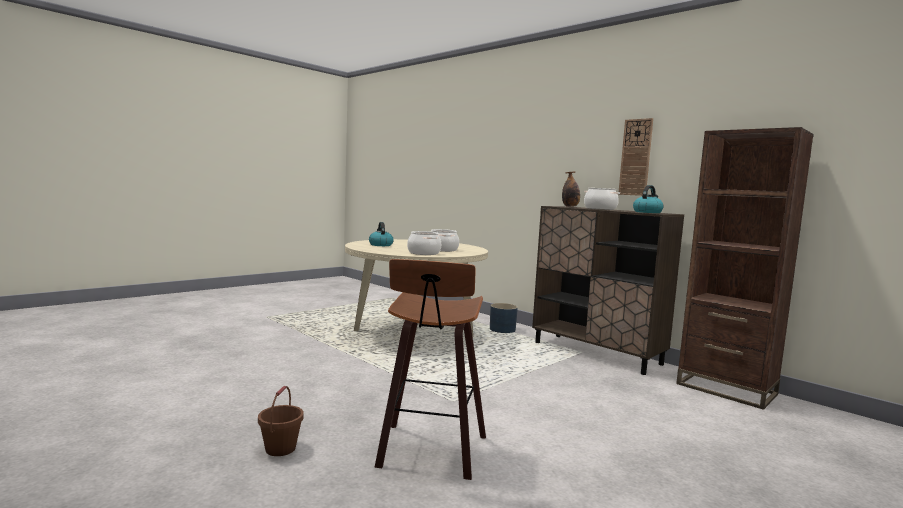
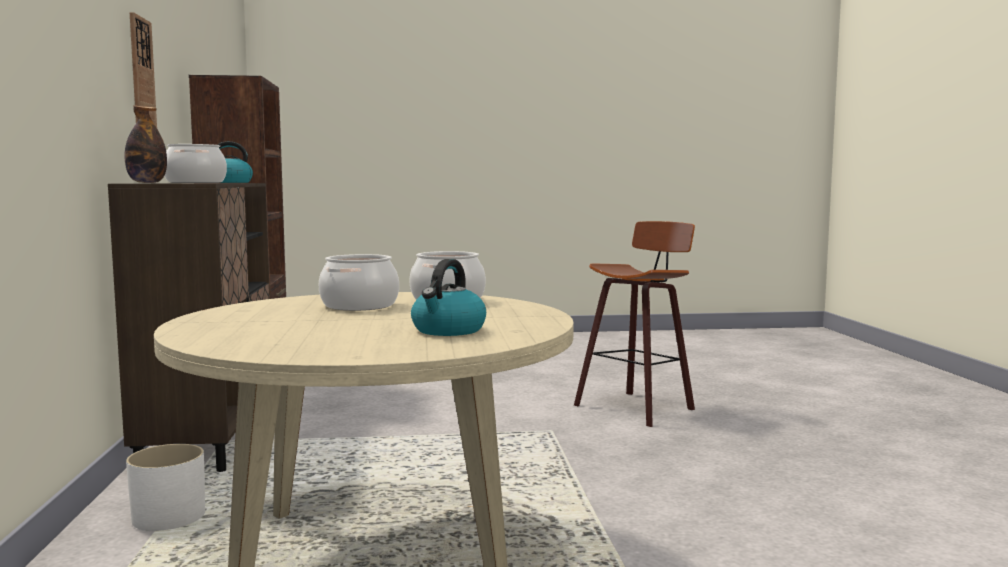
camera: 140 degrees left, 0 degrees up
brown bucket [258,386,304,456] -> none
blue planter [490,303,518,333] -> white planter [126,444,205,531]

